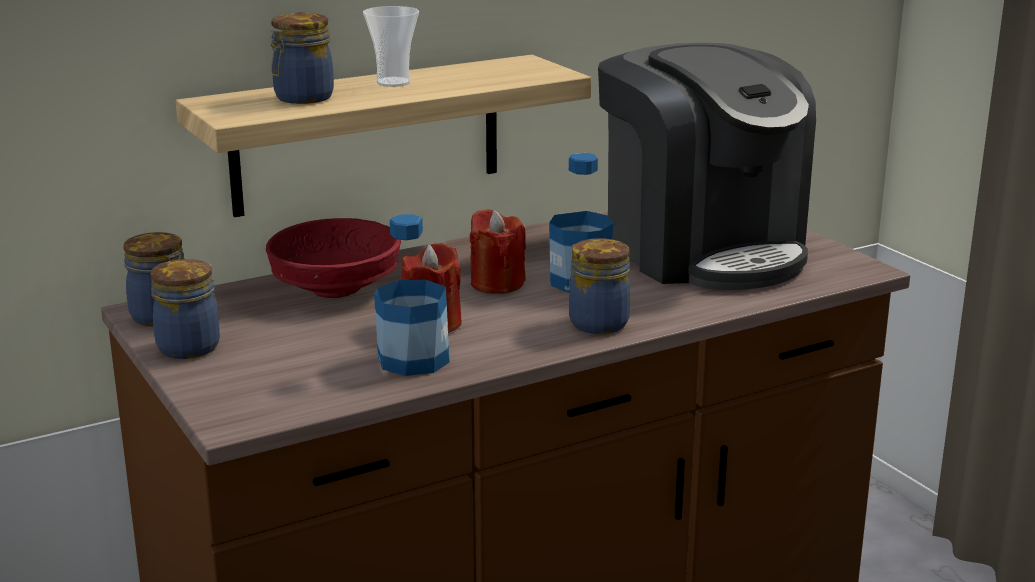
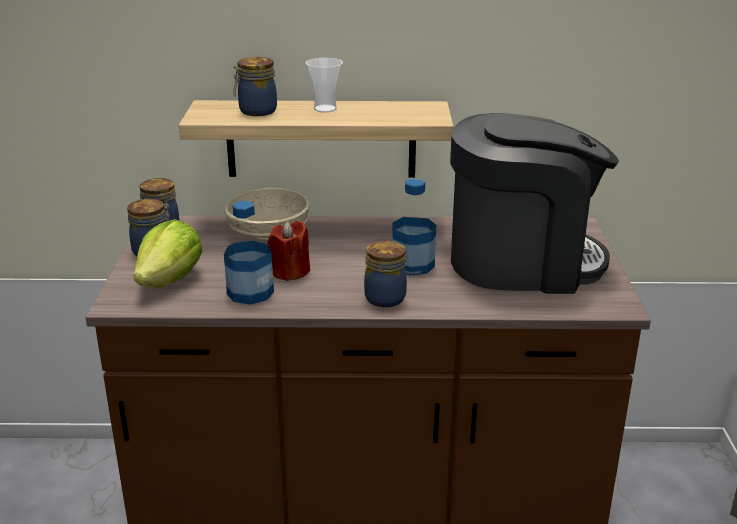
camera: 30 degrees right, 5 degrees up
red bowl [266,218,401,298] -> beige bowl [224,188,310,240]
red candle [470,209,526,294] -> none
coffee machine [598,43,816,290] -> coffee machine turned 90 degrees counterclockwise [450,113,619,294]
none -> lettuce [134,219,202,288]

